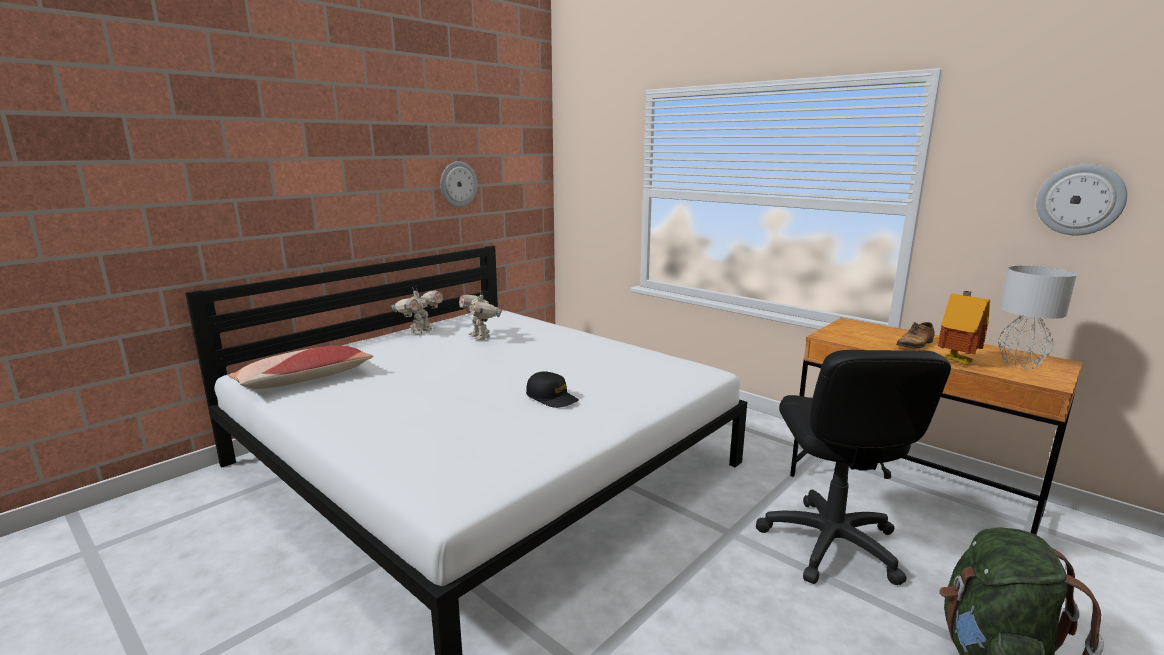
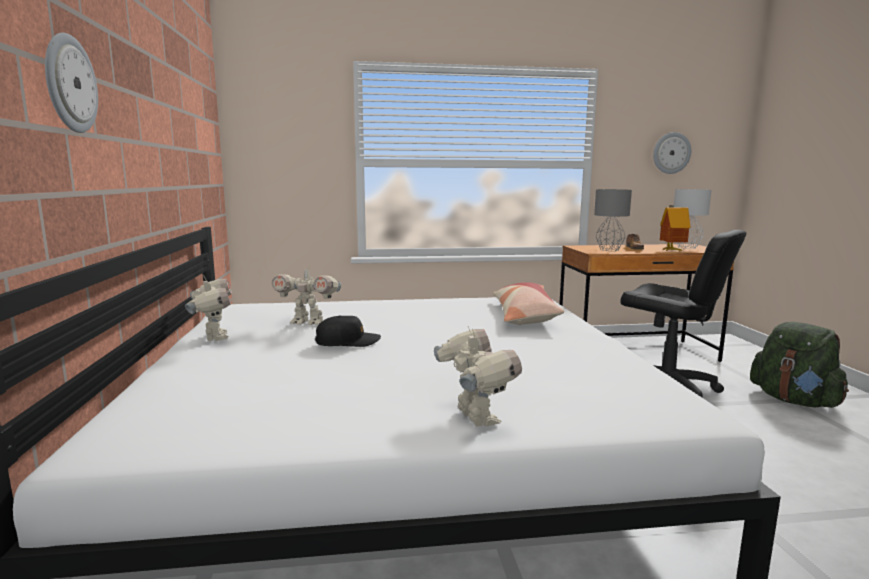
camera: 50 degrees left, 5 degrees down
pillow [229,346,374,389] -> pillow moved to [493,282,564,325]
wall clock [440,161,477,207] -> wall clock moved to [45,33,98,133]
black cap [526,371,579,408] -> black cap moved to [315,315,381,347]
none -> toy robot [434,327,522,427]
none -> grey table lamp [594,189,632,251]

